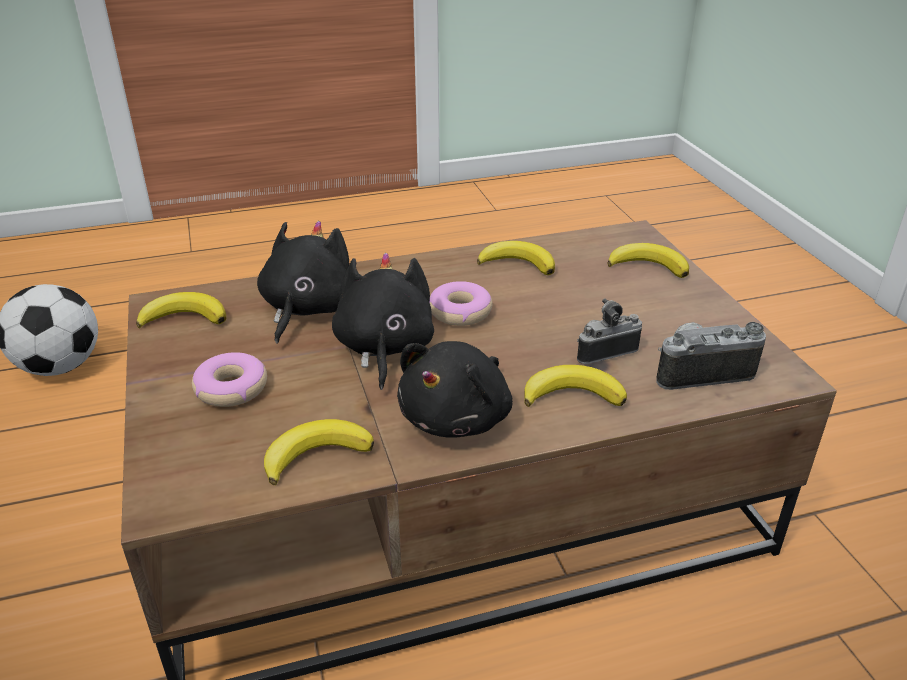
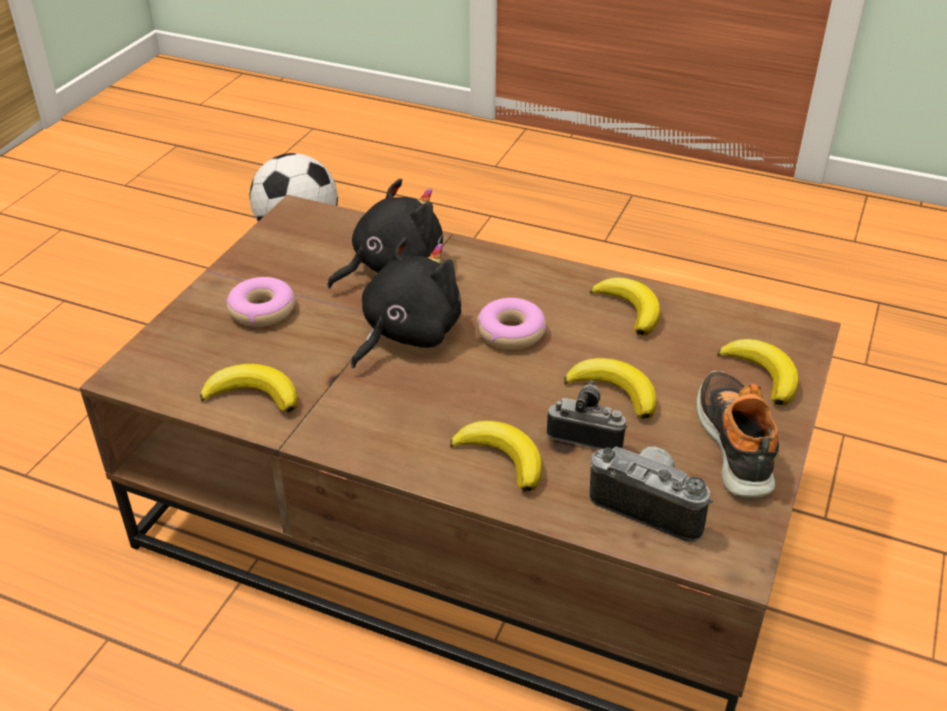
camera: 40 degrees right, 5 degrees up
banana [136,292,226,328] -> banana moved to [564,358,657,419]
black plush toy [397,341,513,438] -> none
none -> shoe [697,371,779,499]

